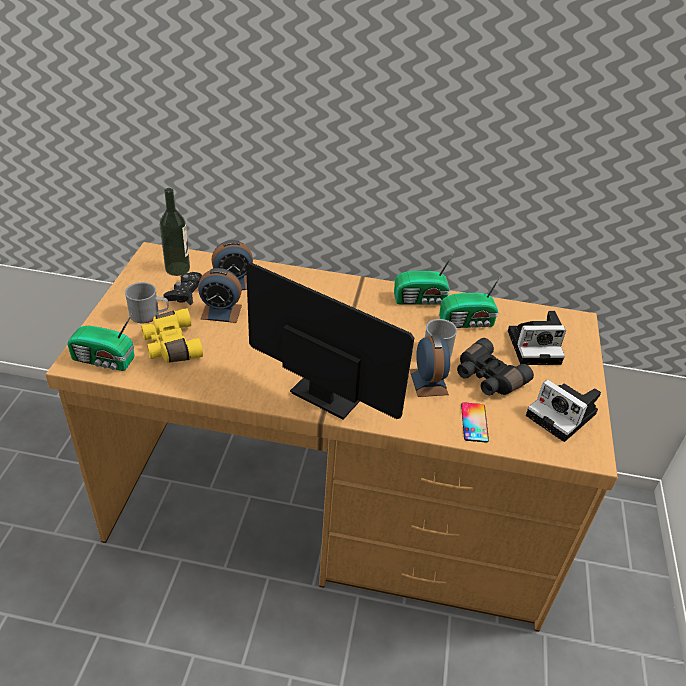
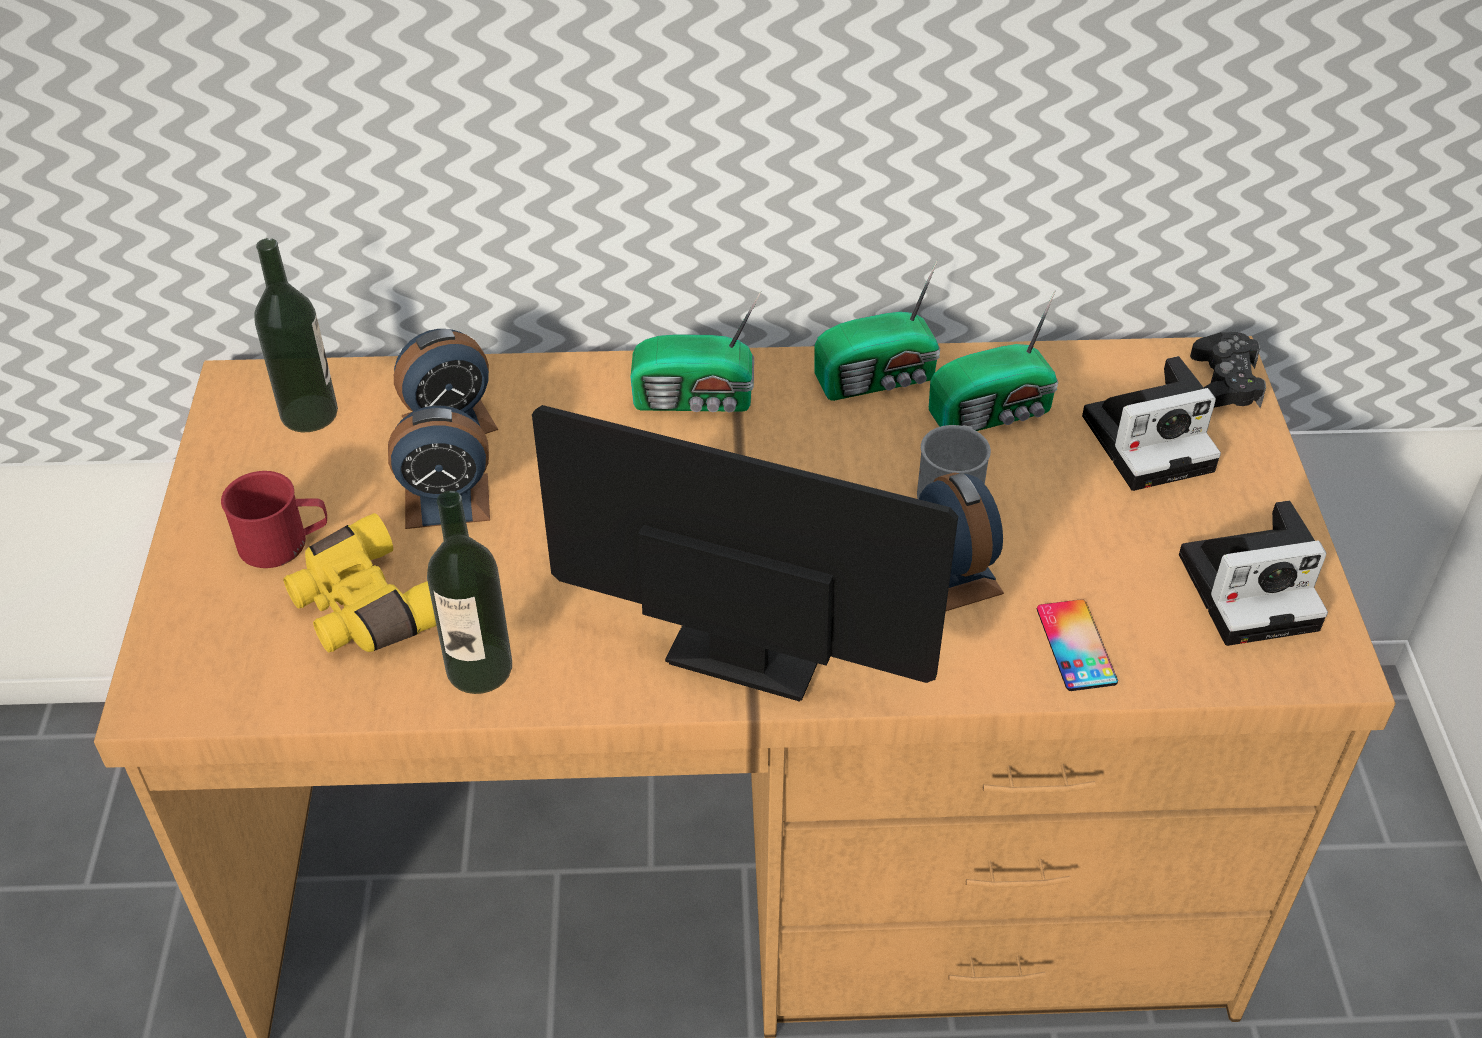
camera: 10 degrees left, 5 degrees up
radio [67,314,134,371] -> radio moved to [631,291,762,412]
grey mug [125,282,169,323] -> red mug [221,471,327,568]
black game controller [164,272,202,306] -> black game controller moved to [1190,332,1266,408]
black binoculars [457,338,534,395] -> none
camera [526,380,601,442] -> camera turned 45 degrees counterclockwise [1179,501,1328,646]
none -> bottle [427,491,512,694]

